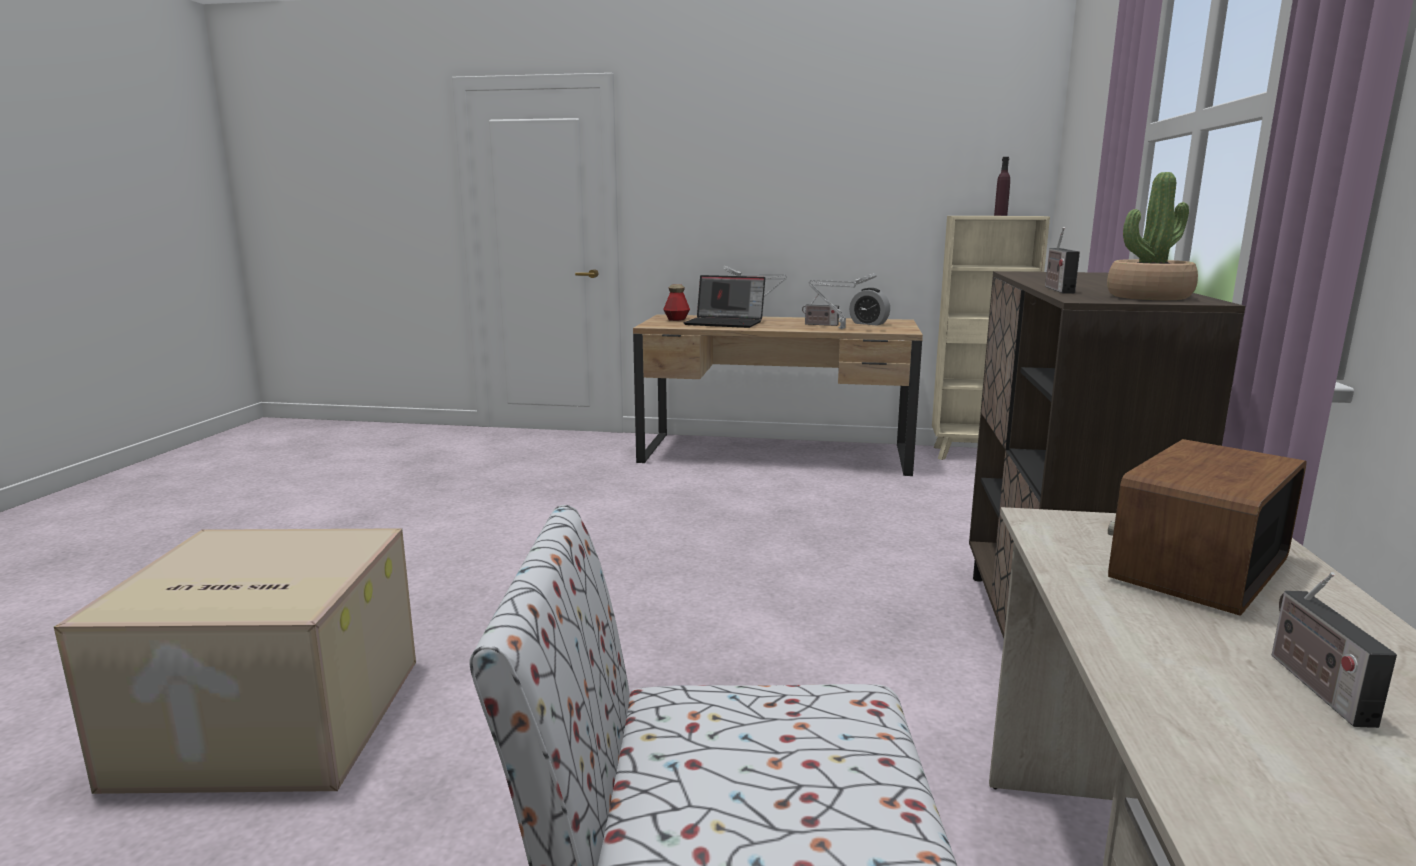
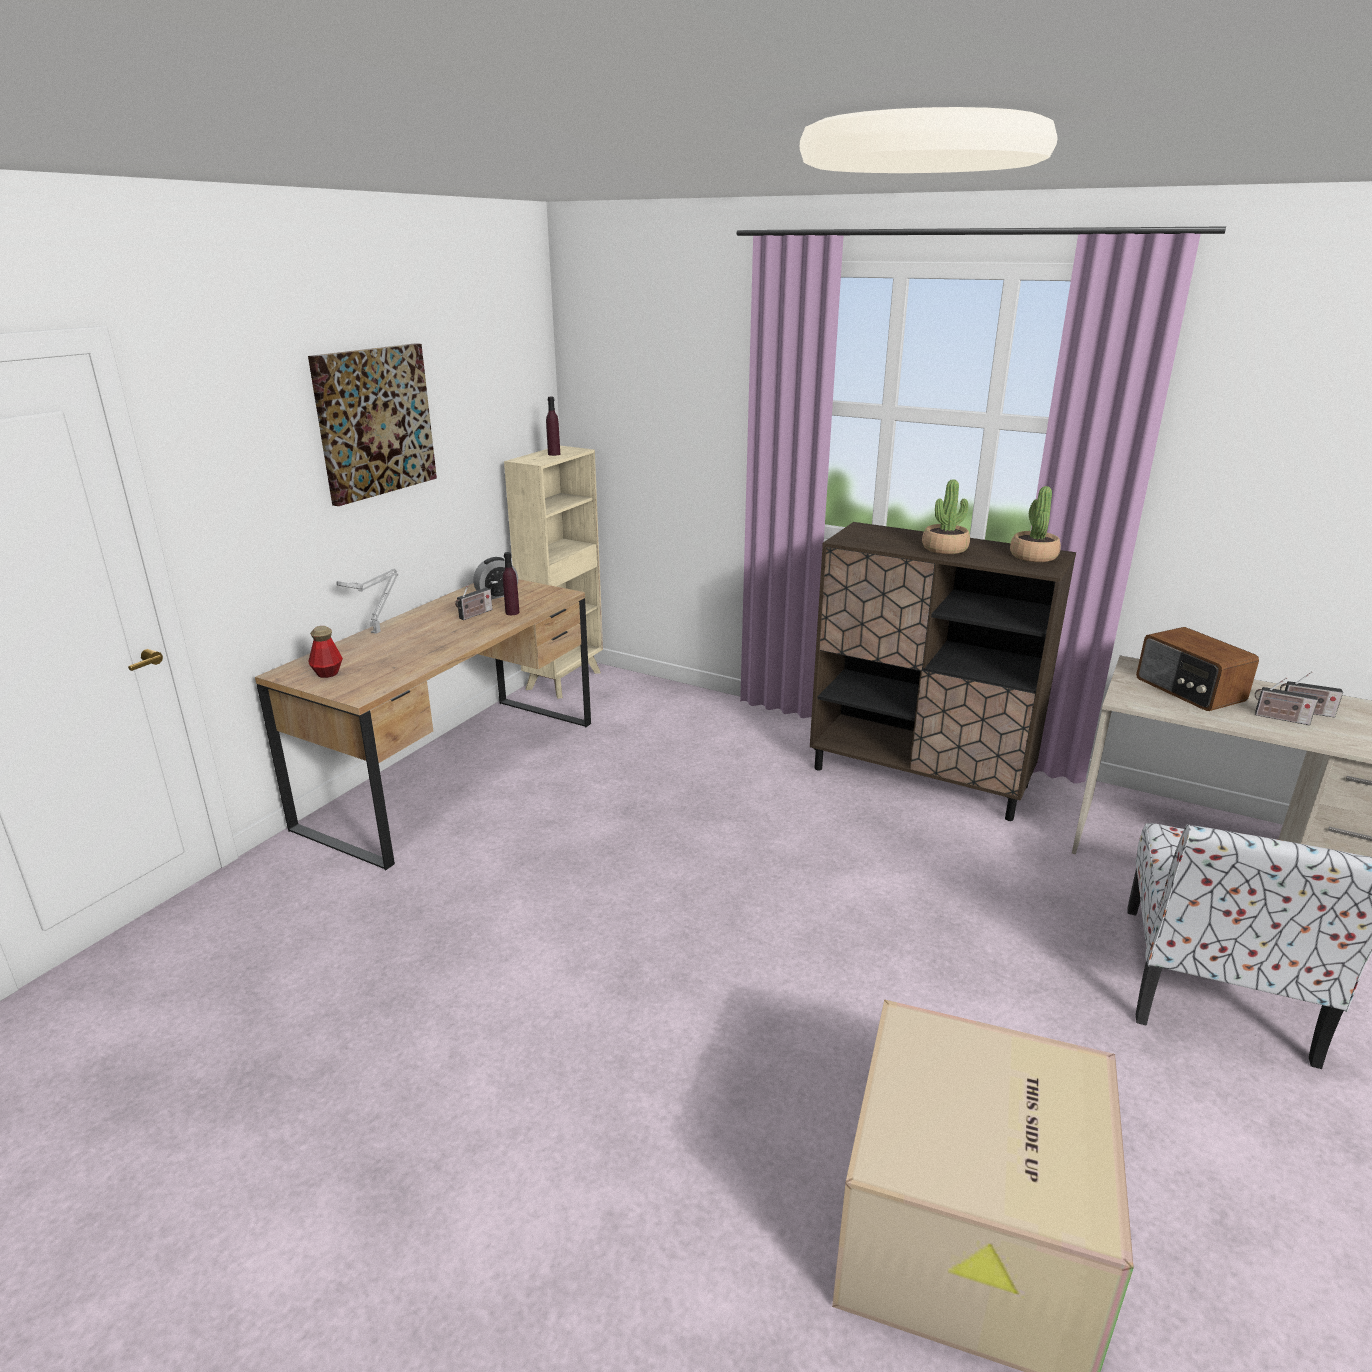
camera: 70 degrees left, 10 degrees up
laptop [684,275,765,328] -> none
grey table lamp [808,273,876,329] -> purple bottle [503,552,520,615]
radio [1045,227,1080,294] -> radio moved to [1255,678,1318,725]
none -> picture [308,343,437,506]
none -> potted plant [922,479,970,554]

